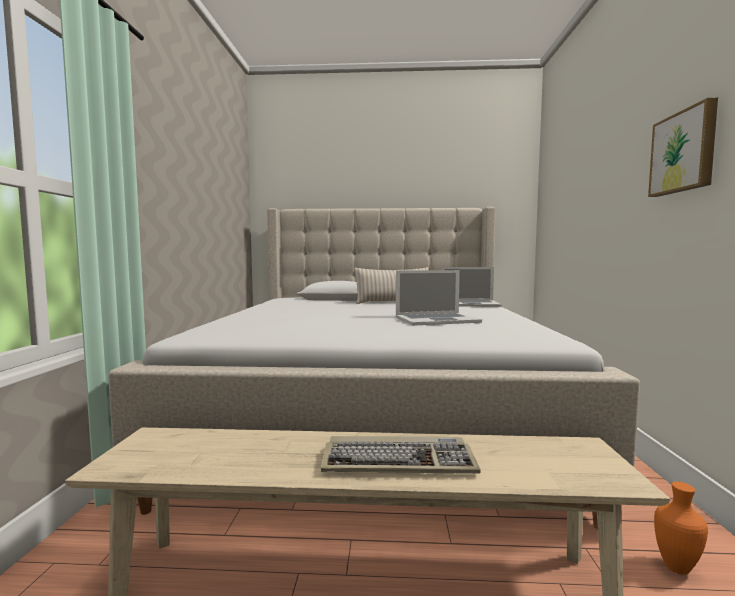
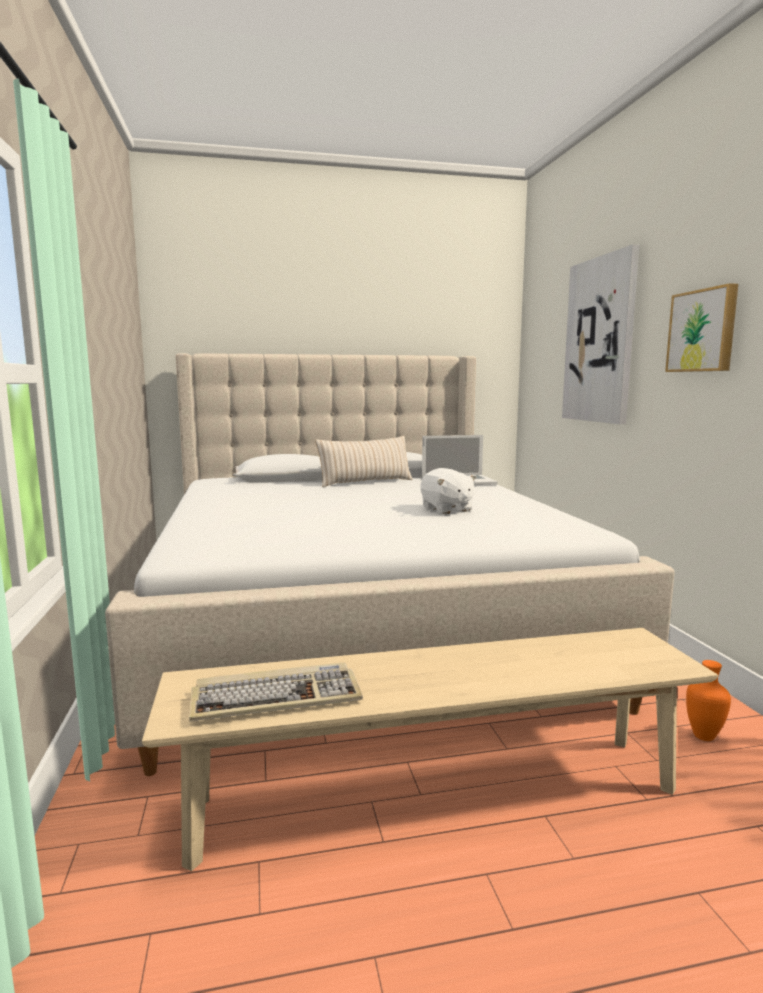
camera: 15 degrees left, 5 degrees up
keyboard [321,436,481,474] -> keyboard moved to [189,663,363,722]
laptop [396,270,482,326] -> white plush toy [420,468,477,514]
none -> picture [562,244,639,424]

